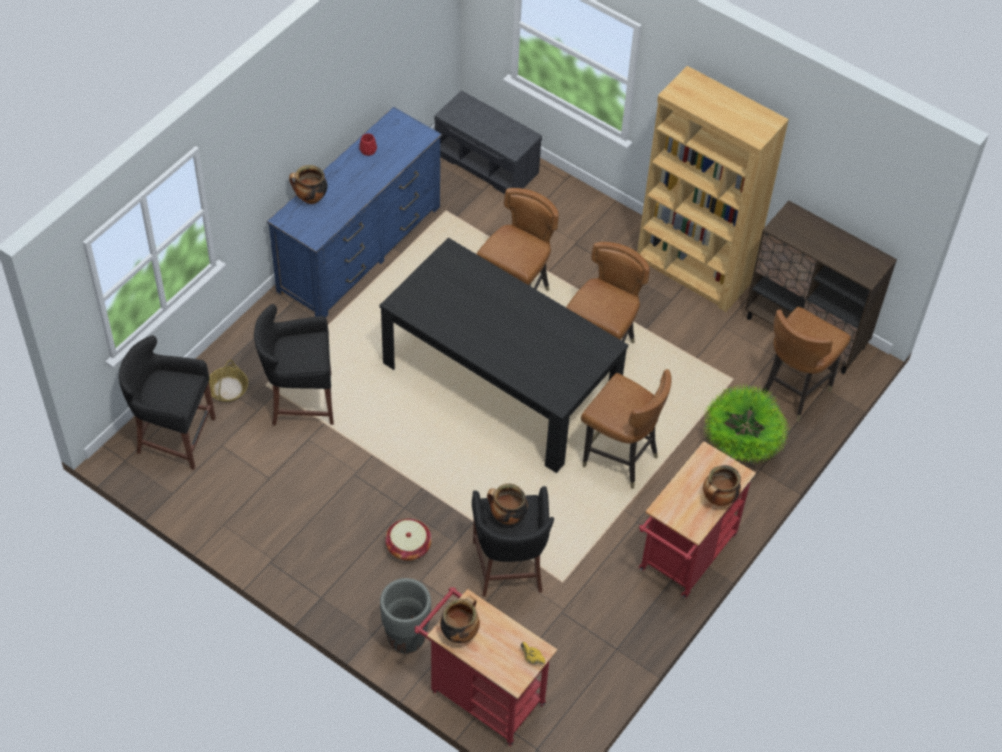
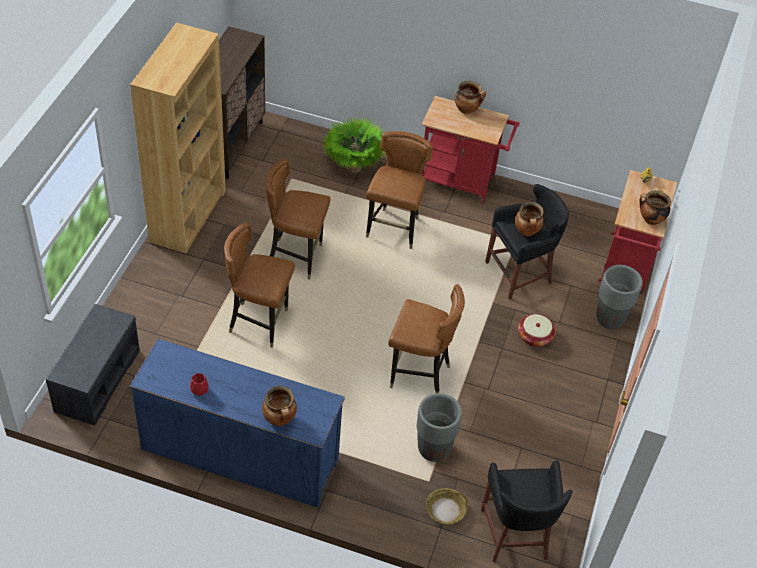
camera: 110 degrees left, 5 degrees down
black stool [254,304,334,425] -> grey planter [417,393,462,462]
black dining table [379,238,628,473] -> none
brown chair [762,307,851,422] -> brown chair moved to [388,284,465,394]

